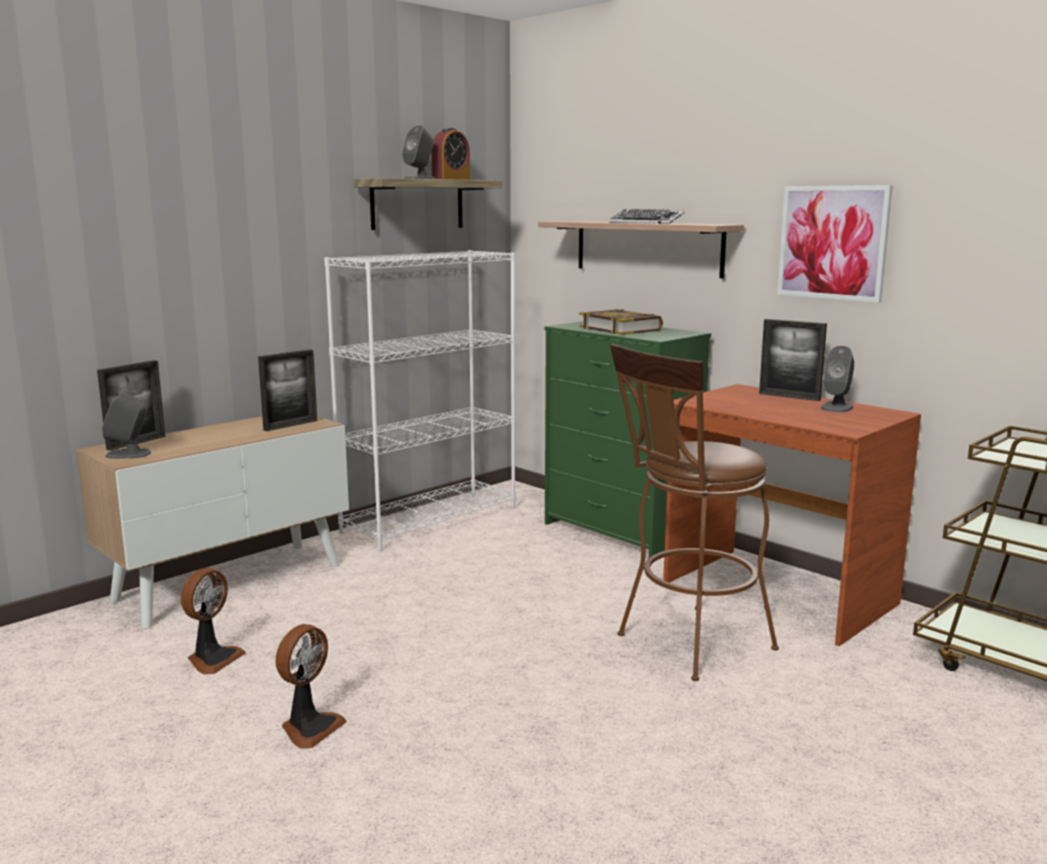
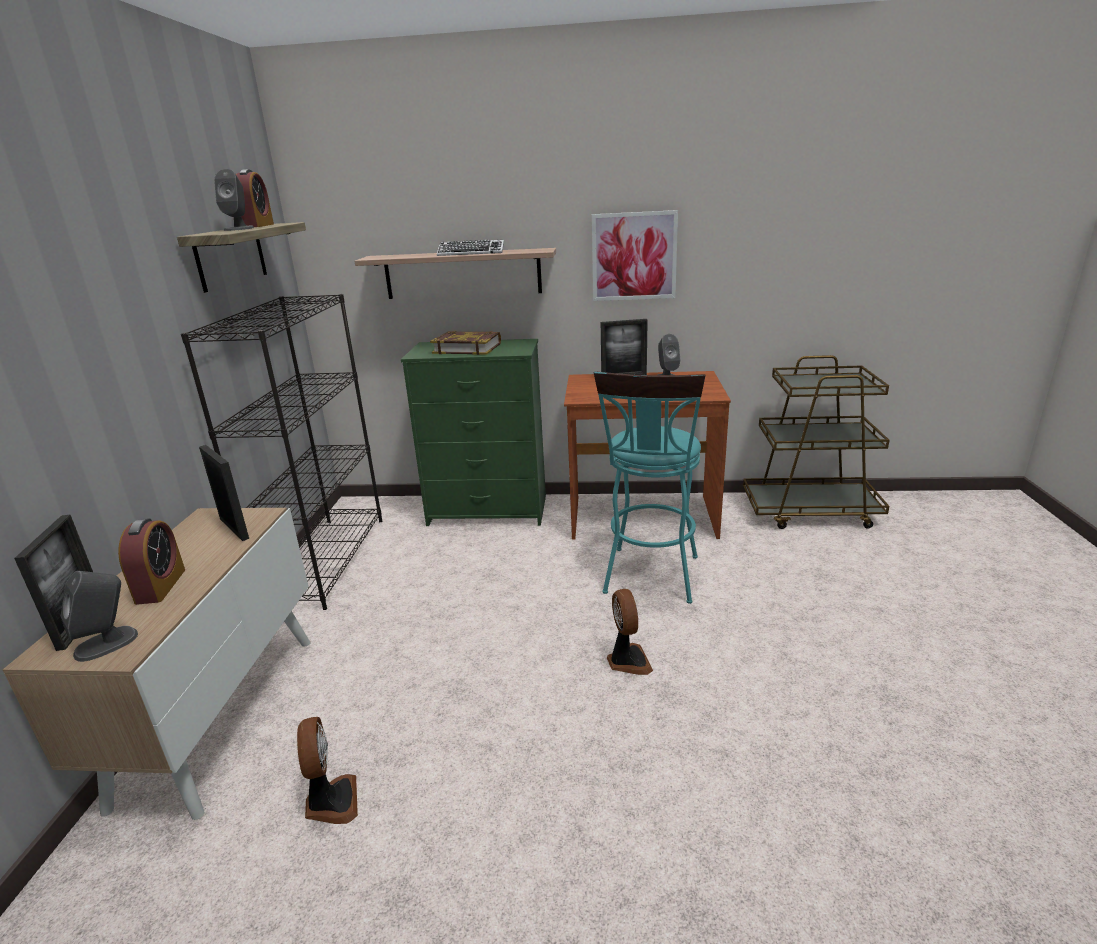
camera: 40 degrees left, 10 degrees up
picture frame [258,349,317,431] -> picture frame turned 45 degrees counterclockwise [199,445,249,541]
fan [276,624,347,749] -> fan moved to [607,589,653,675]
white bookcase [324,250,516,551] -> black bookcase [181,294,382,610]
brown stool [610,344,779,681] -> turquoise stool [594,371,705,604]
none -> alarm clock [118,518,185,605]

